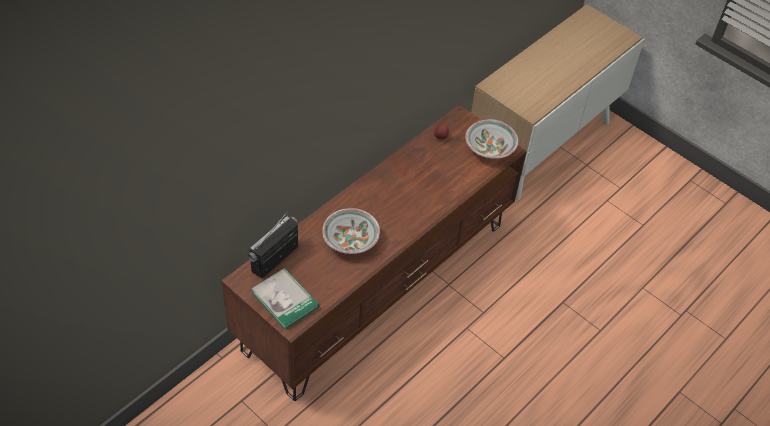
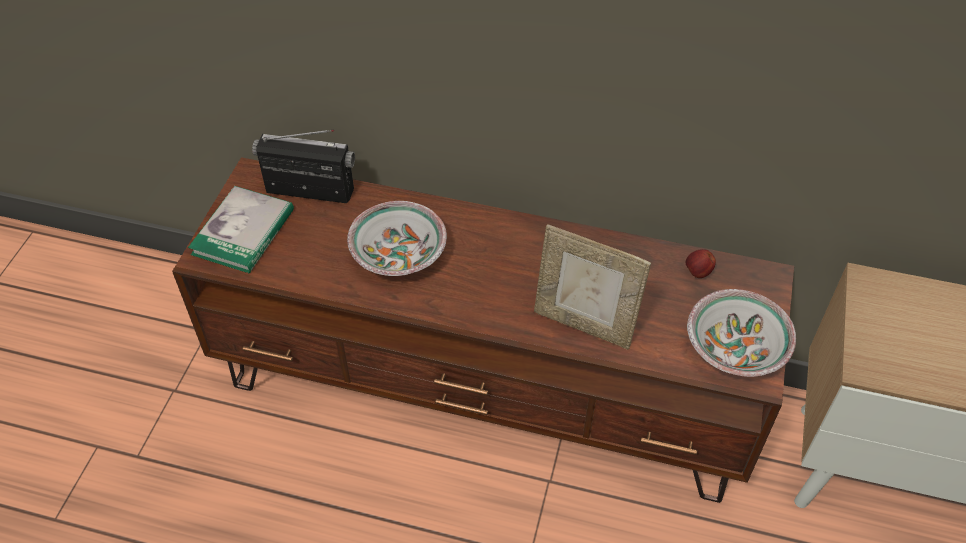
camera: 65 degrees right, 0 degrees up
none -> picture frame [534,224,651,349]

